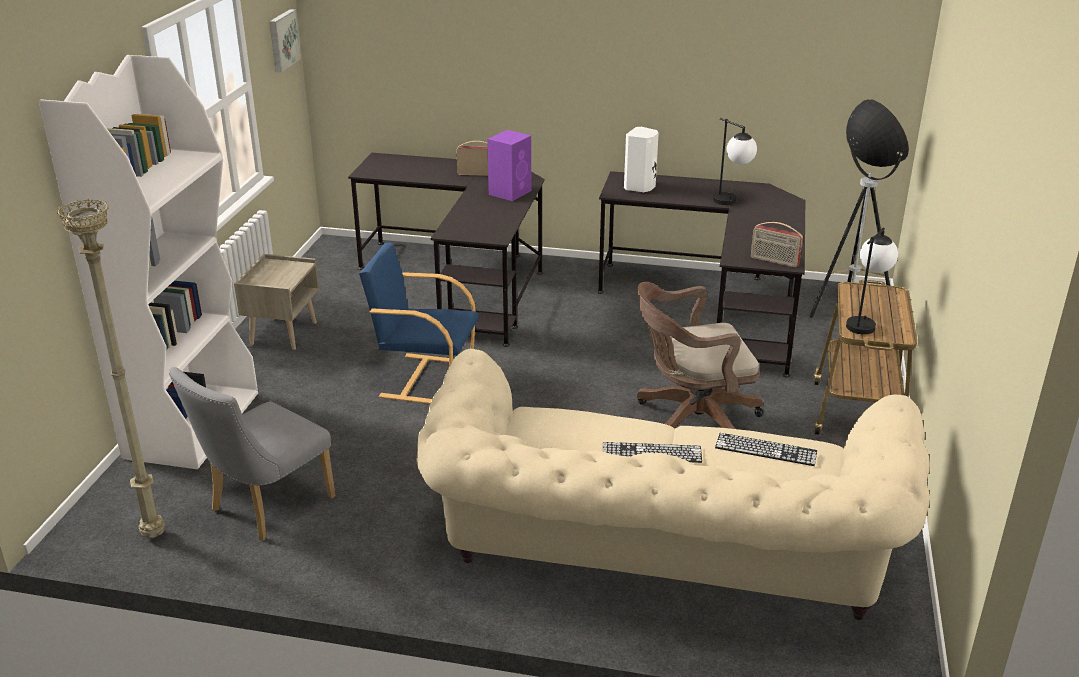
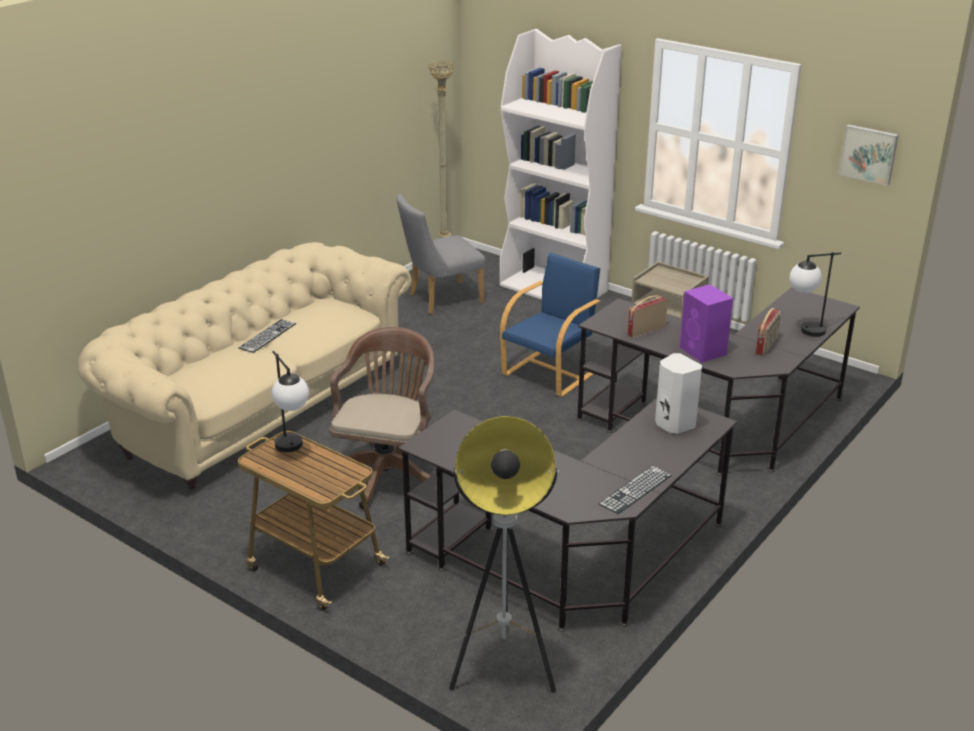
camera: 115 degrees right, 0 degrees up
grey chair [169,367,335,541] -> grey chair turned 90 degrees counterclockwise [396,194,486,314]
table lamp [713,118,757,205] -> table lamp moved to [790,252,841,337]
keyboard [715,433,817,466] -> keyboard moved to [599,465,672,514]
radio [751,222,803,268] -> radio moved to [627,296,668,338]

